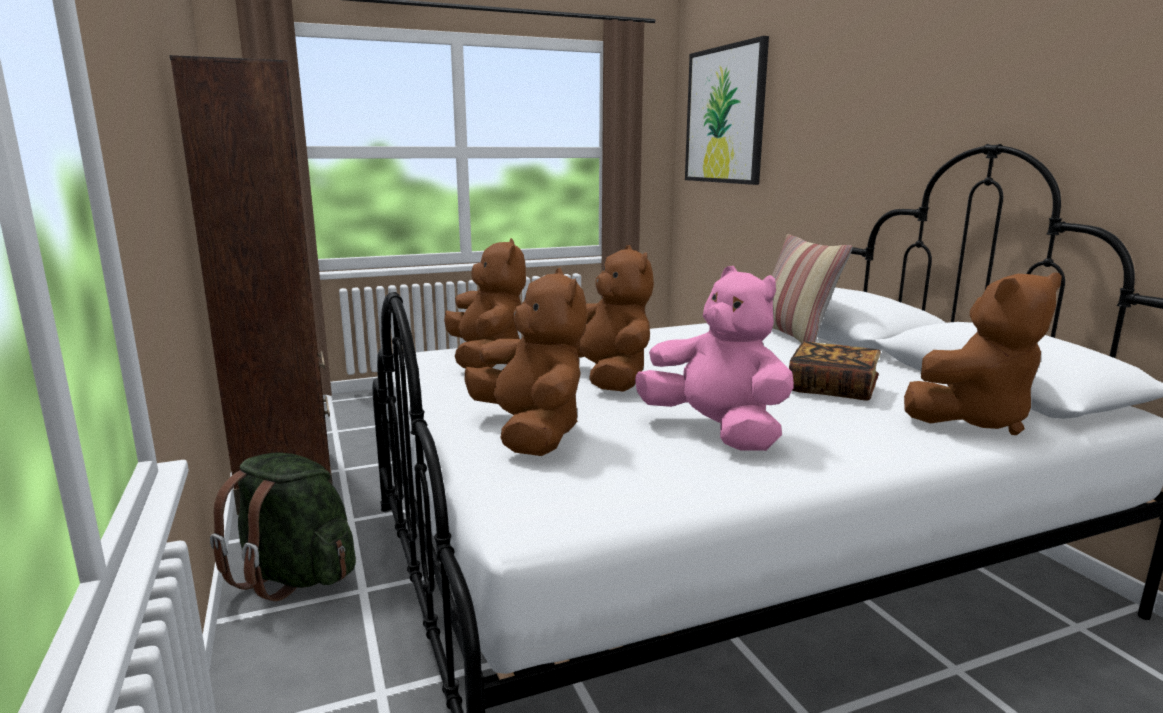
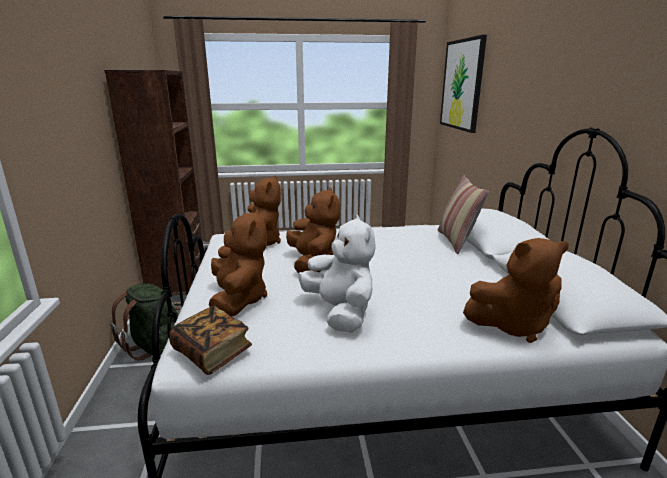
camera: 15 degrees right, 5 degrees up
pink plush toy [635,266,794,451] -> white plush toy [299,215,376,333]
book [789,341,881,401] -> book moved to [169,306,252,375]

